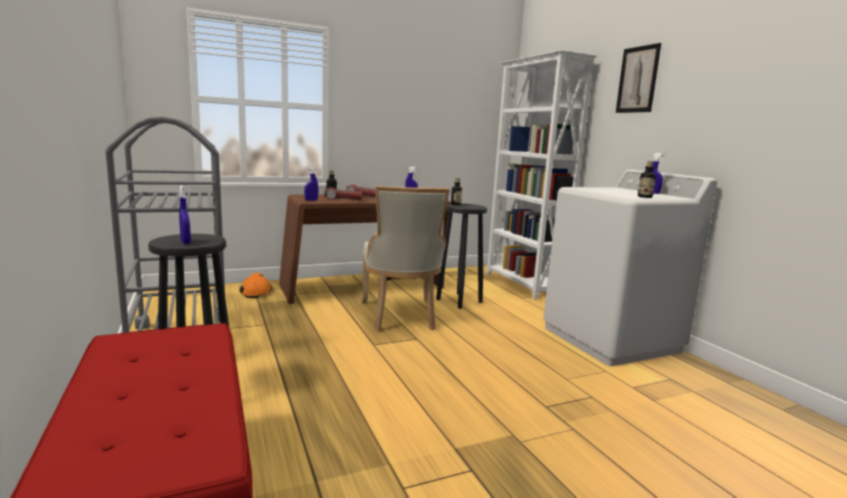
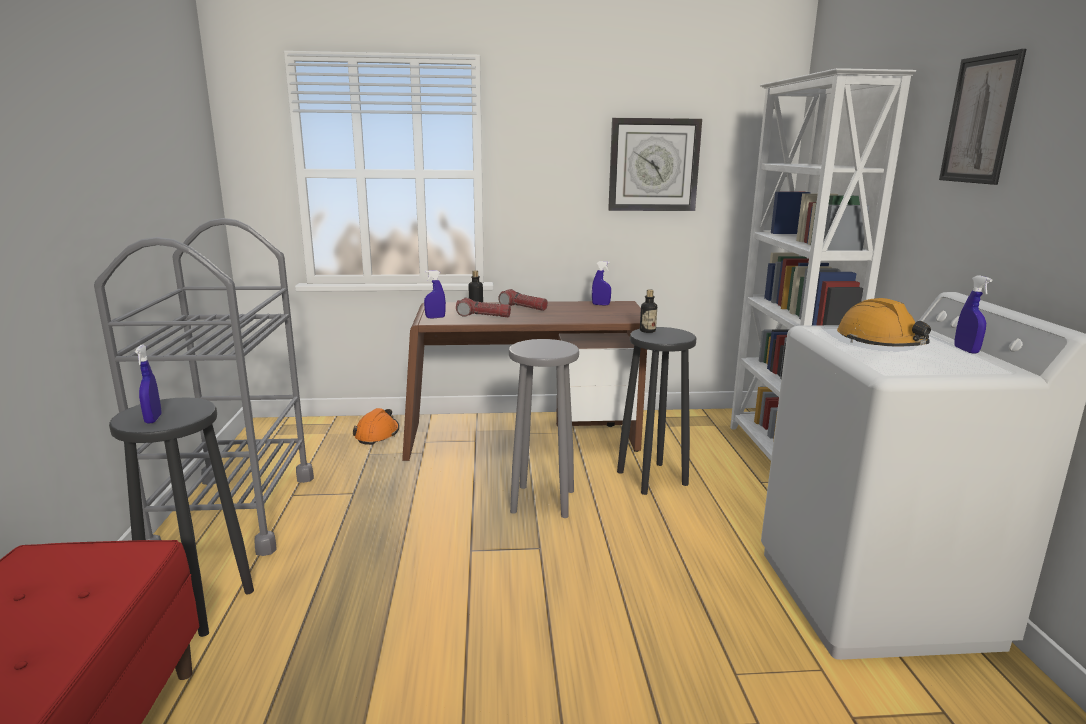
camera: 20 degrees right, 5 degrees up
beige chair [361,186,450,331] -> grey stool [509,339,579,518]
bottle [638,161,656,198] -> none
none -> wall clock [608,118,702,211]
none -> orange hard hat [837,298,931,346]

